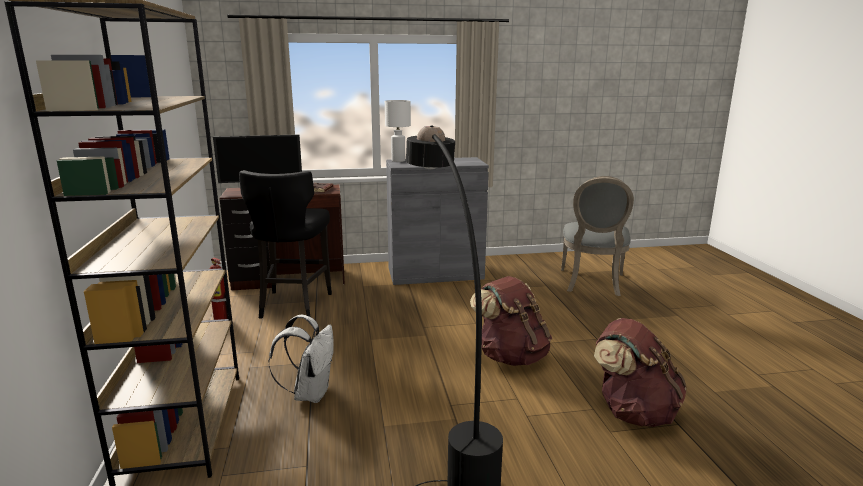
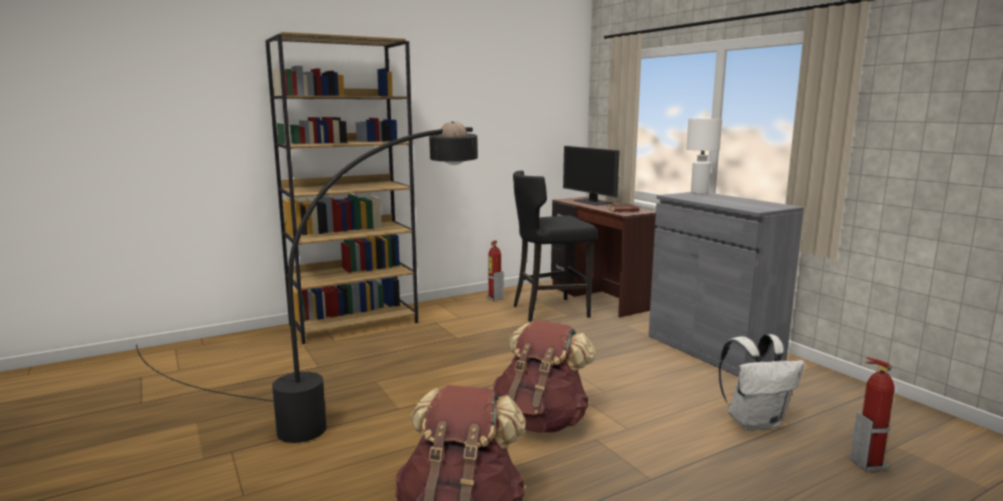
camera: 70 degrees right, 5 degrees down
white backpack [269,315,334,403] -> white backpack moved to [719,334,804,431]
grey chair [561,176,634,296] -> fire extinguisher [850,357,895,472]

